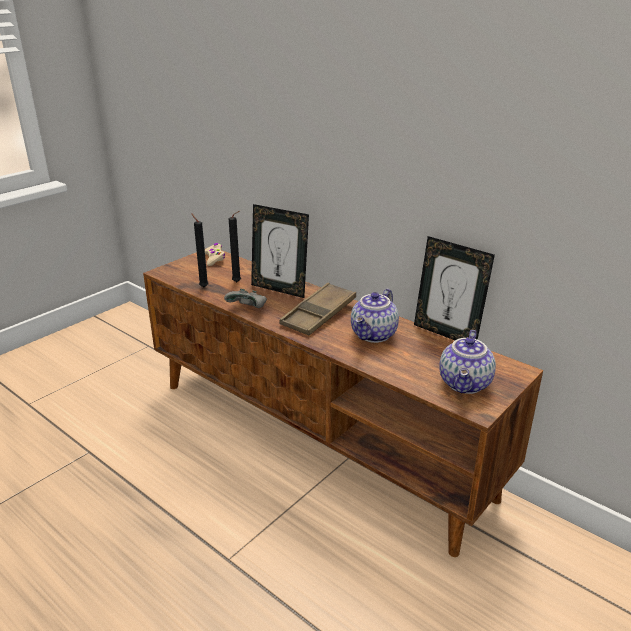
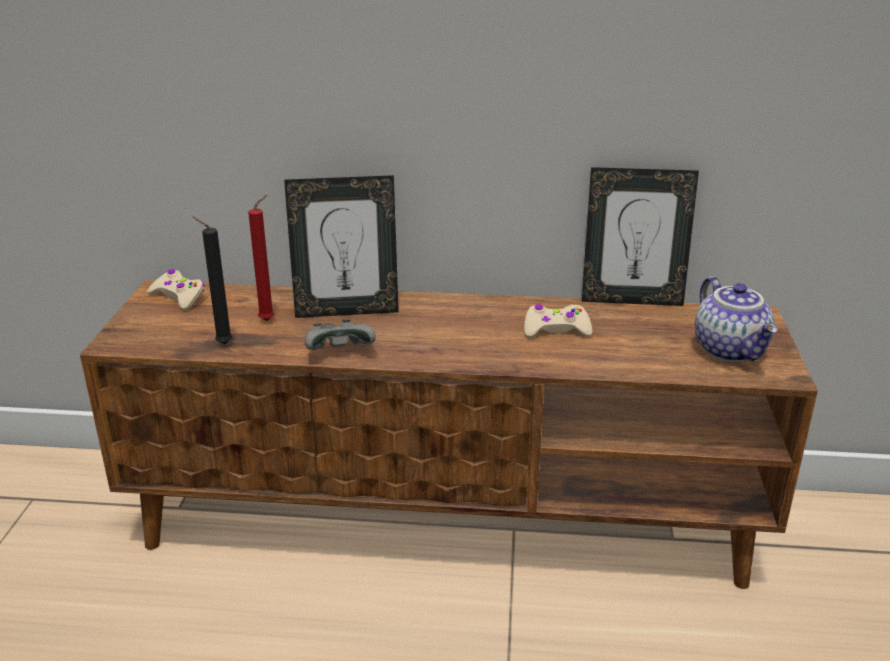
camera: 35 degrees left, 0 degrees up
black candle [229,211,241,282] -> red candle [248,195,275,321]
brown tray [280,283,356,336] -> none
teapot [351,288,399,343] -> beige game controller [524,304,592,338]

